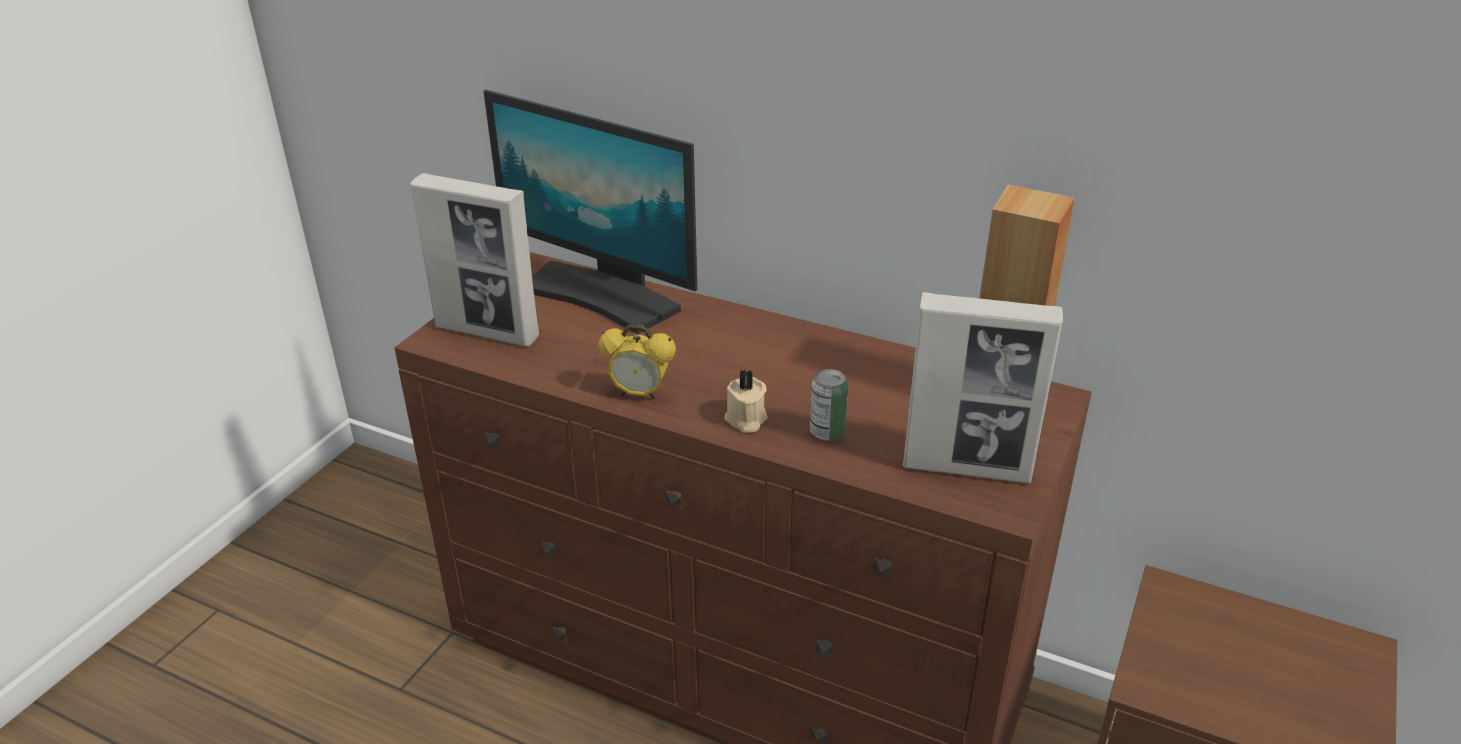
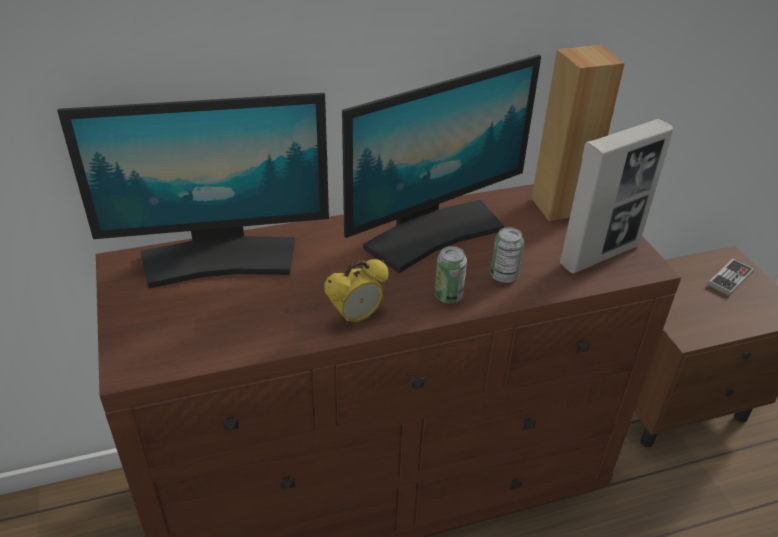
camera: 45 degrees left, 5 degrees up
picture frame [410,173,539,347] -> none
beige candle [724,370,768,433] -> can [434,246,467,303]
none -> monitor [342,55,541,273]
none -> game controller [708,259,754,296]

